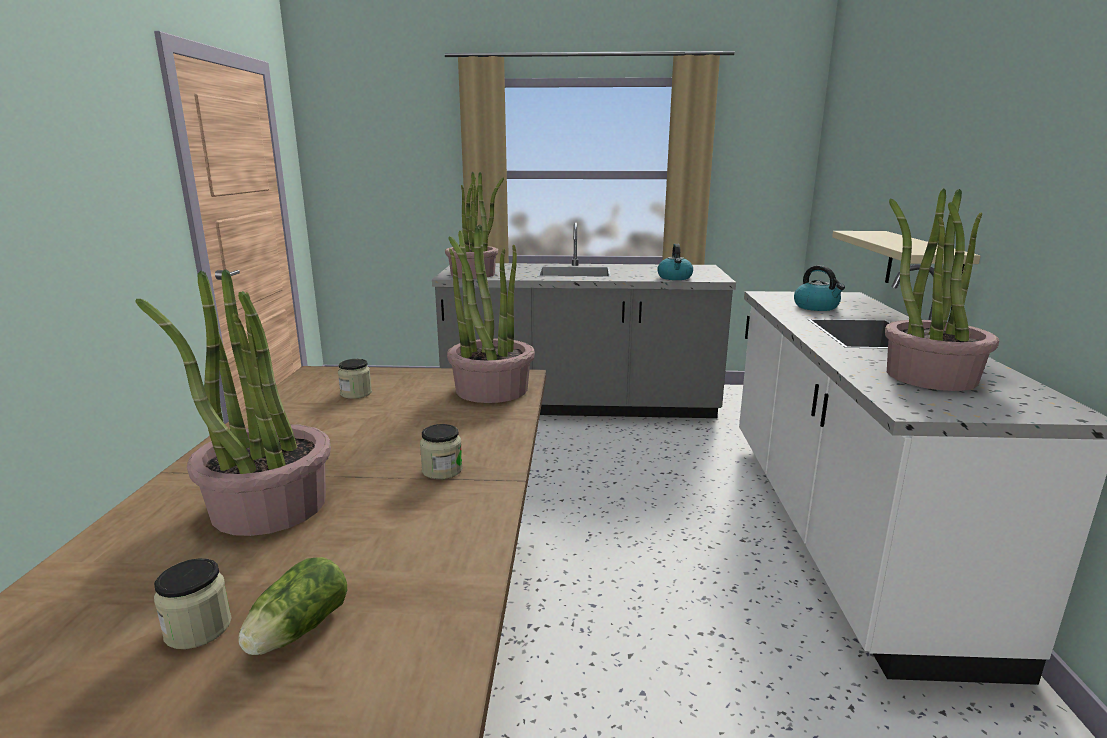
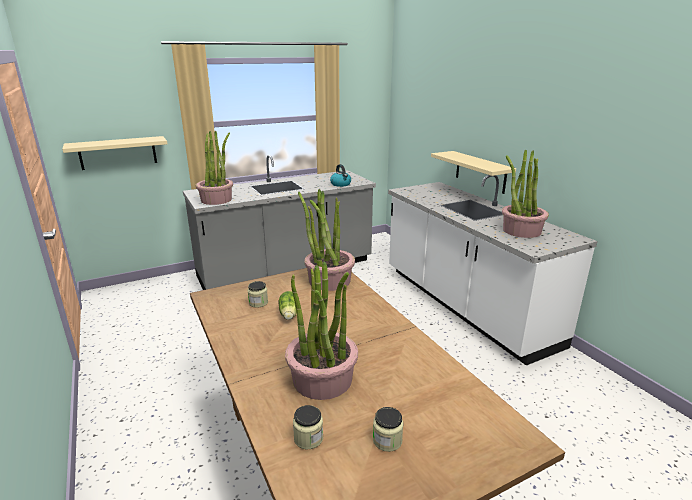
camera: 30 degrees left, 5 degrees up
lettuce [238,557,347,655] -> lettuce moved to [278,291,299,320]
jar [420,424,463,479] -> jar moved to [293,405,323,450]
kettle [794,265,845,311] -> none
none -> beige shelf [62,136,167,170]

